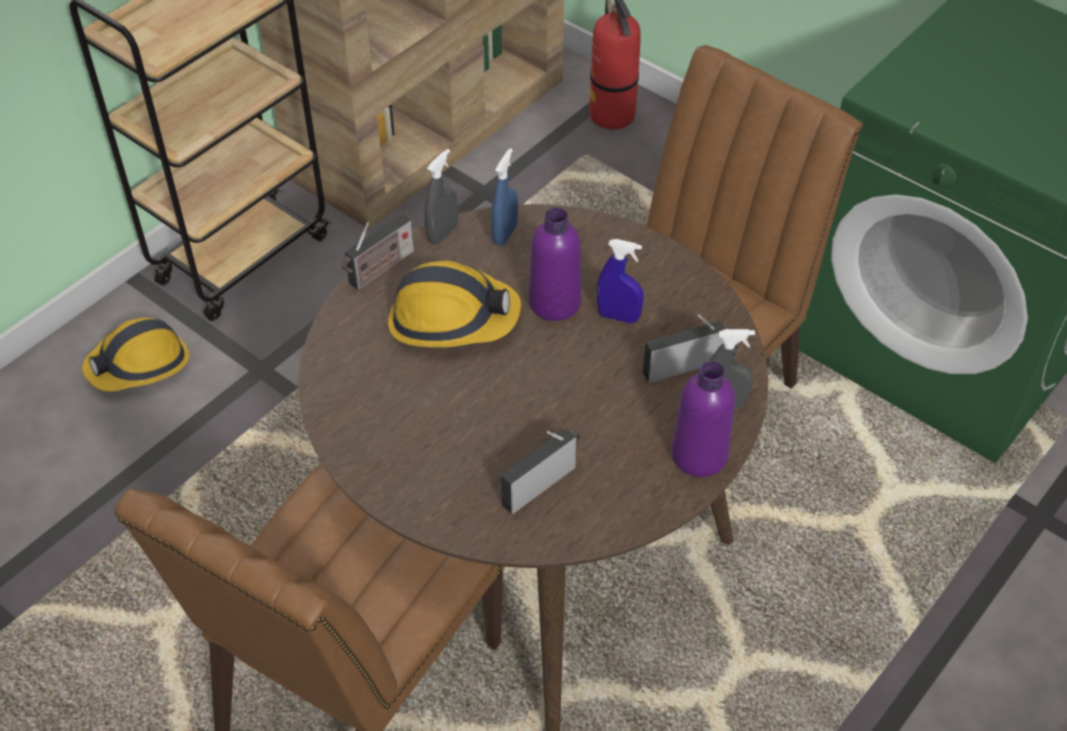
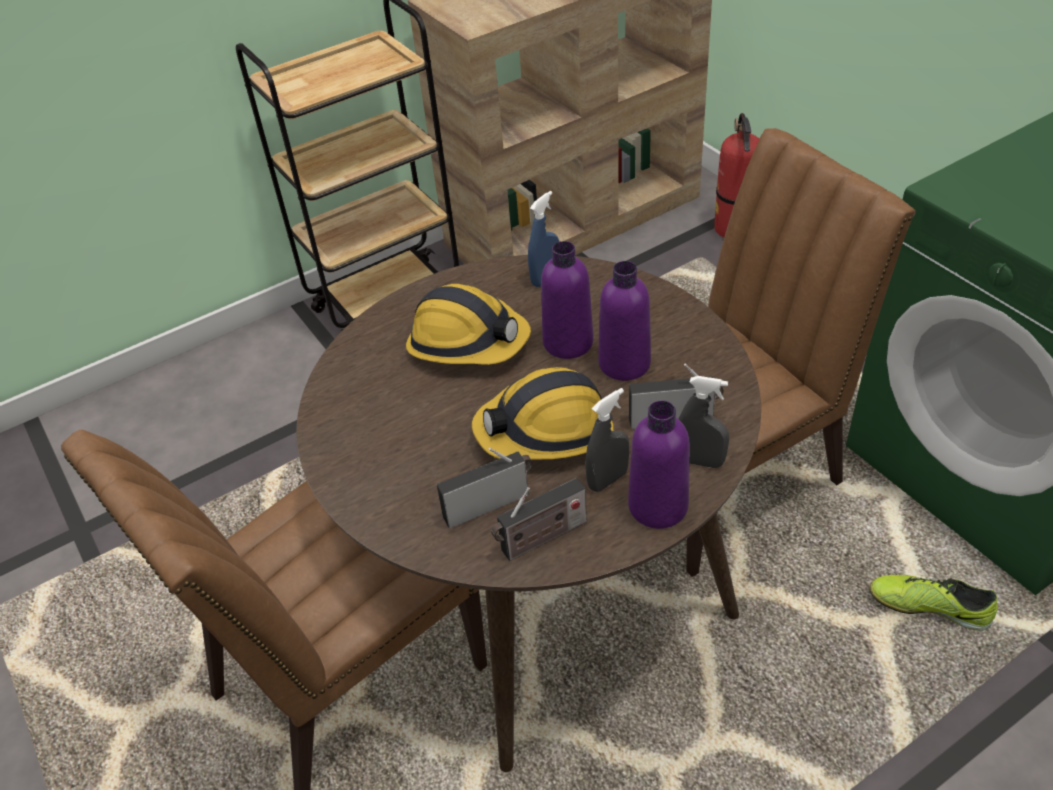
camera: 20 degrees right, 5 degrees down
hard hat [82,317,189,392] -> hard hat moved to [472,367,614,460]
radio [342,213,414,290] -> radio moved to [491,478,587,561]
grey spray bottle [424,149,458,244] -> grey spray bottle moved to [585,388,629,492]
blue spray bottle [597,239,644,323] -> purple bottle [598,261,651,381]
none -> shoe [870,575,998,631]

